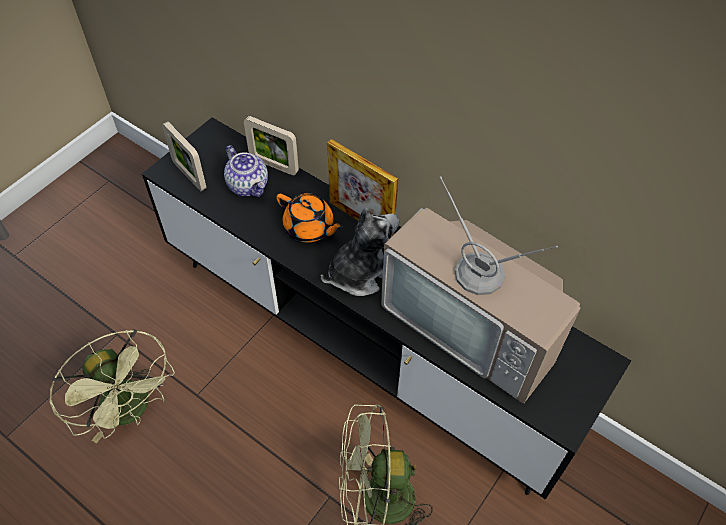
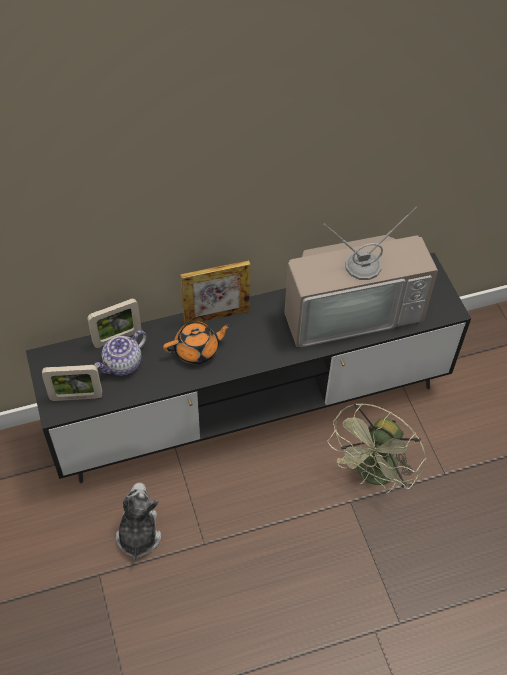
camera: 55 degrees left, 0 degrees up
green fan [49,329,175,443] -> none
teapot [224,145,268,197] -> teapot turned 135 degrees clockwise [94,330,147,376]
plush toy [321,208,399,296] -> plush toy moved to [116,483,162,562]

